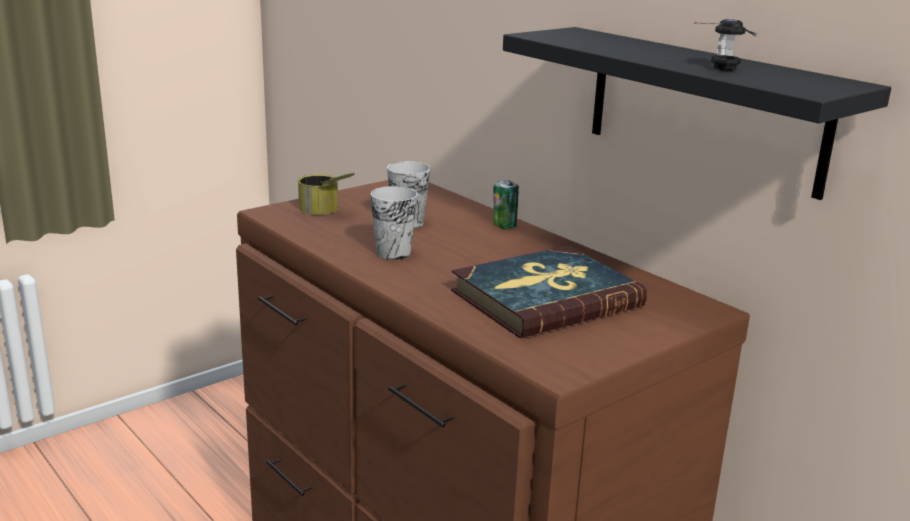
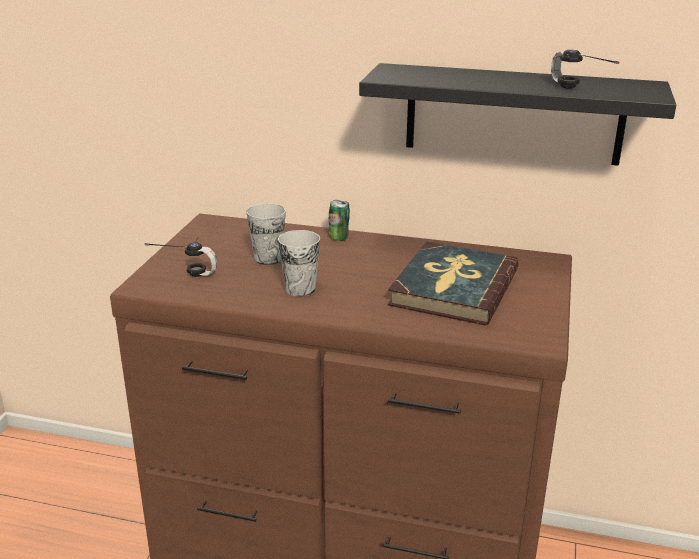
camera: 35 degrees left, 5 degrees up
can [298,173,355,215] -> headphones [144,235,217,277]

